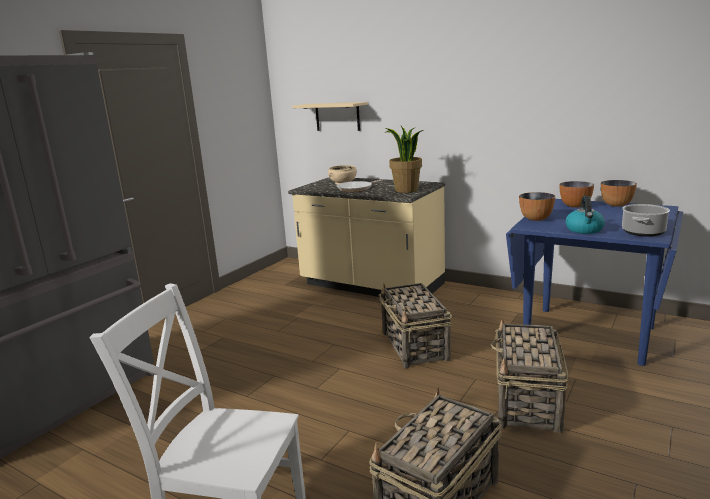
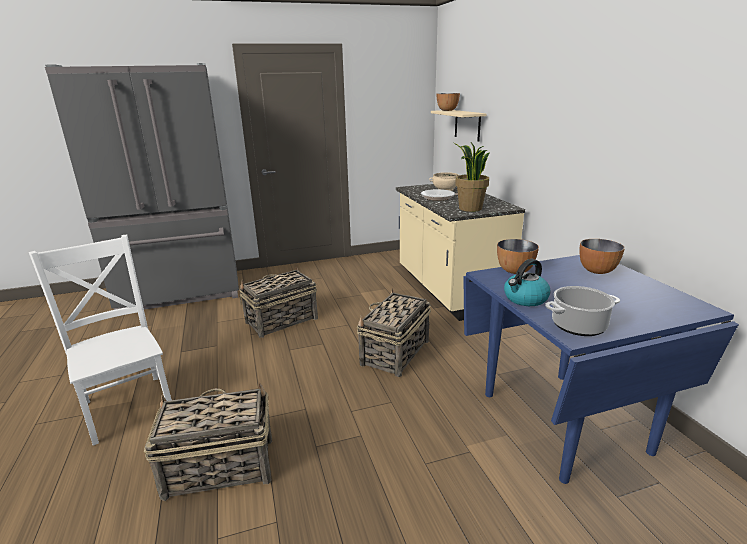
camera: 40 degrees right, 5 degrees up
basket [491,318,568,433] -> basket moved to [239,266,318,338]
bowl [601,180,637,207] -> bowl moved to [437,93,460,111]

